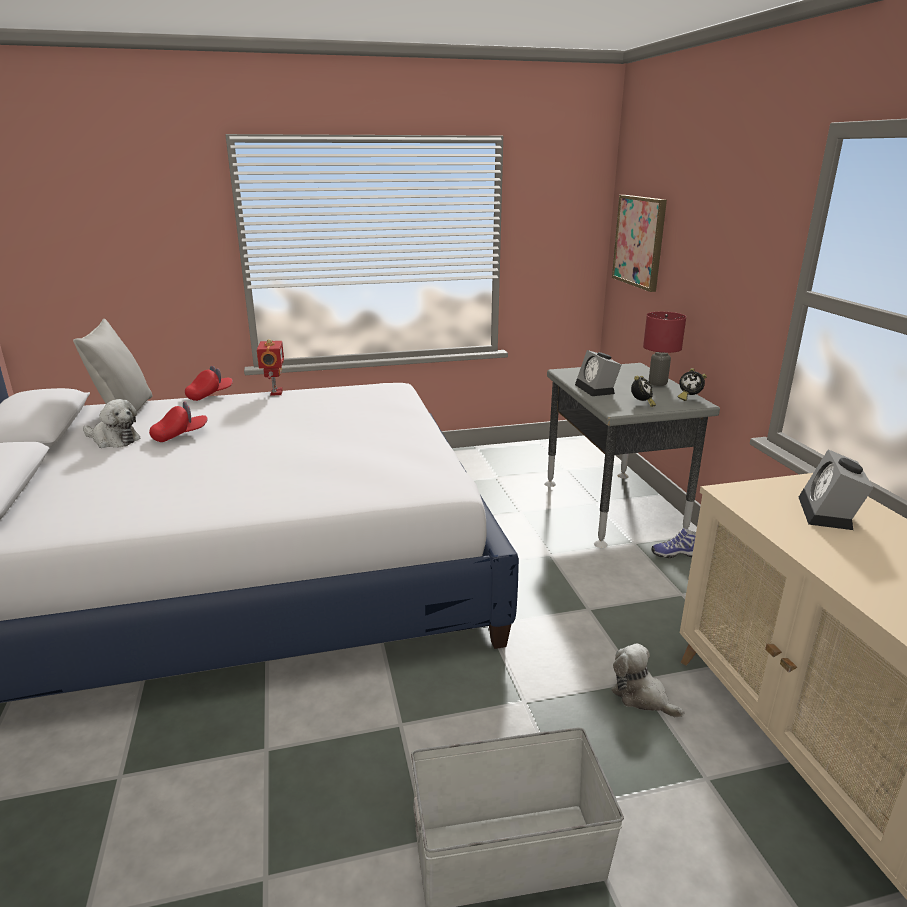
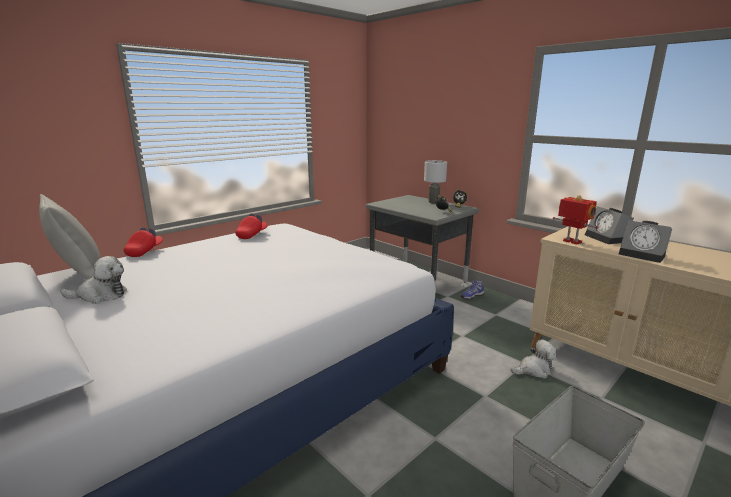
camera: 30 degrees left, 5 degrees down
red cap [149,402,208,442] -> red cap moved to [235,213,268,239]
toy robot [257,339,284,396] -> toy robot moved to [553,195,599,245]
alarm clock [575,350,621,396] -> alarm clock moved to [619,220,672,263]
plush toy [611,643,685,718] -> plush toy turned 150 degrees clockwise [511,339,556,379]
picture [612,195,667,292] -> none
red table lamp [643,312,686,386] -> white table lamp [424,160,447,203]

